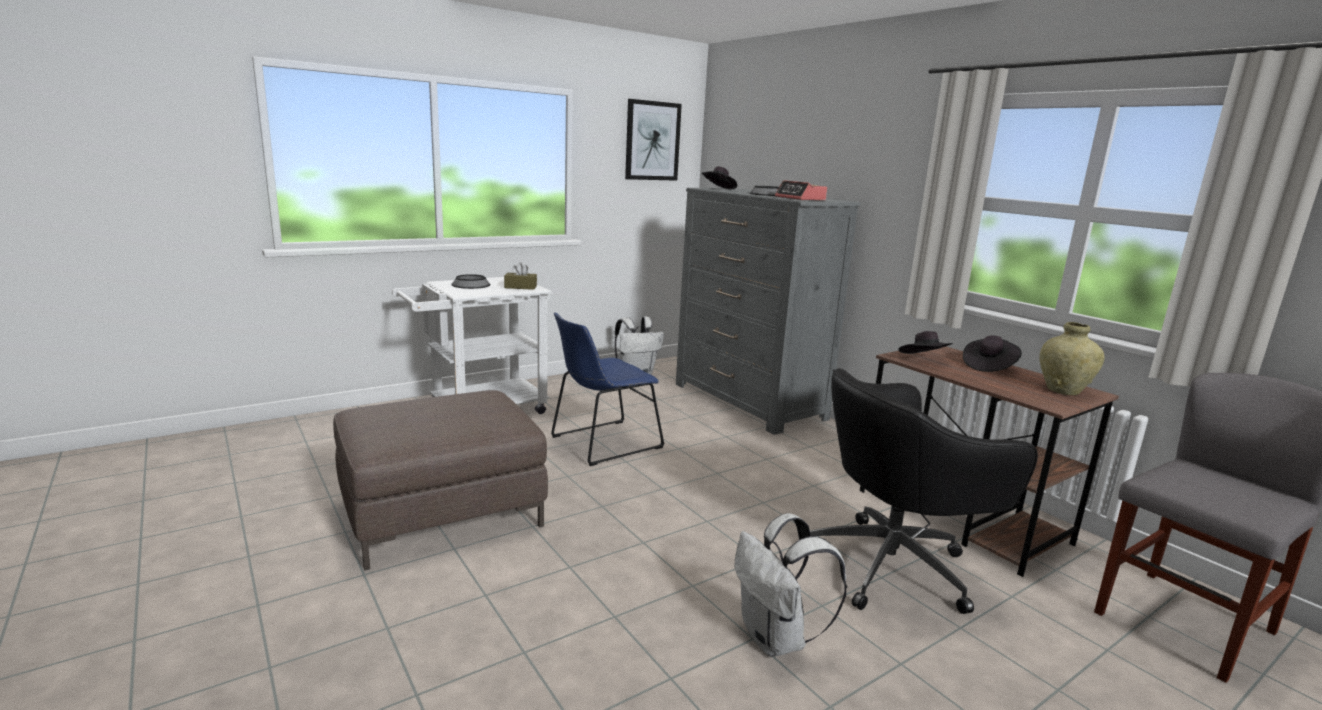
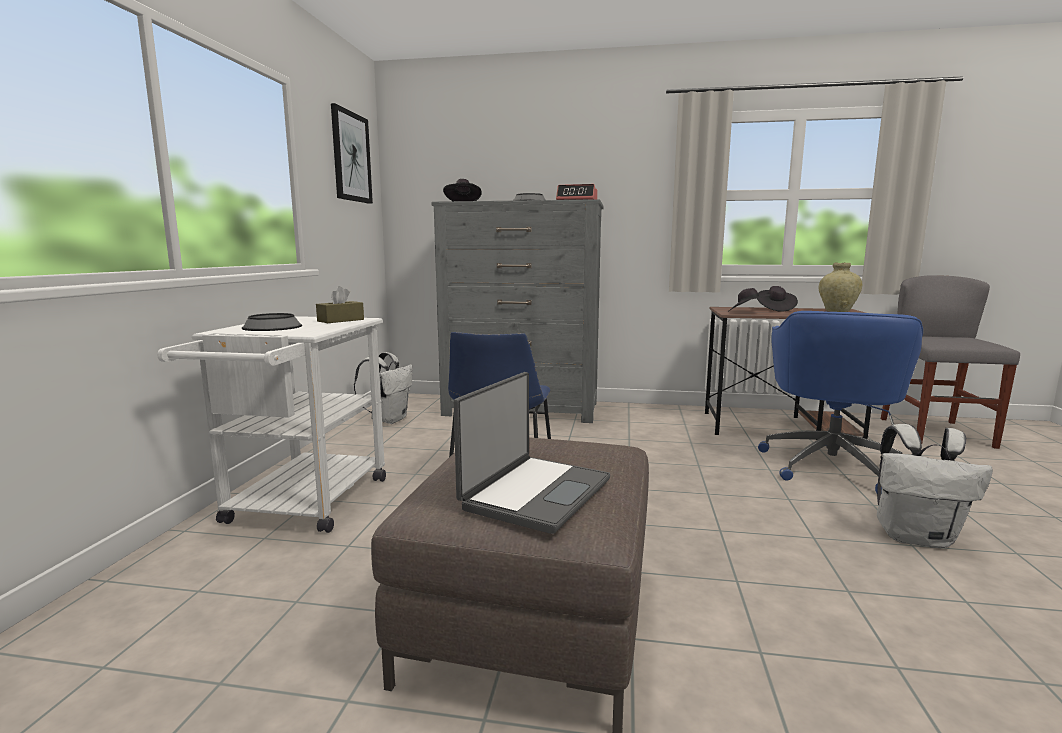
camera: 45 degrees left, 5 degrees down
black office chair [810,368,1038,614] -> blue office chair [758,311,923,493]
none -> laptop [454,372,610,534]

